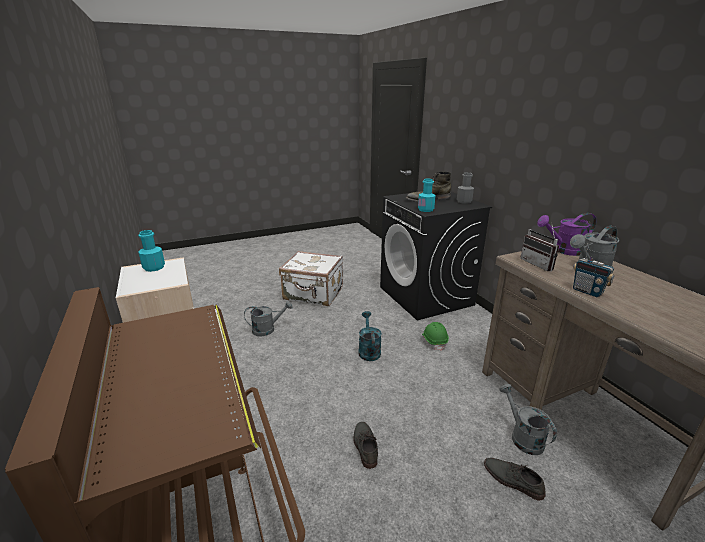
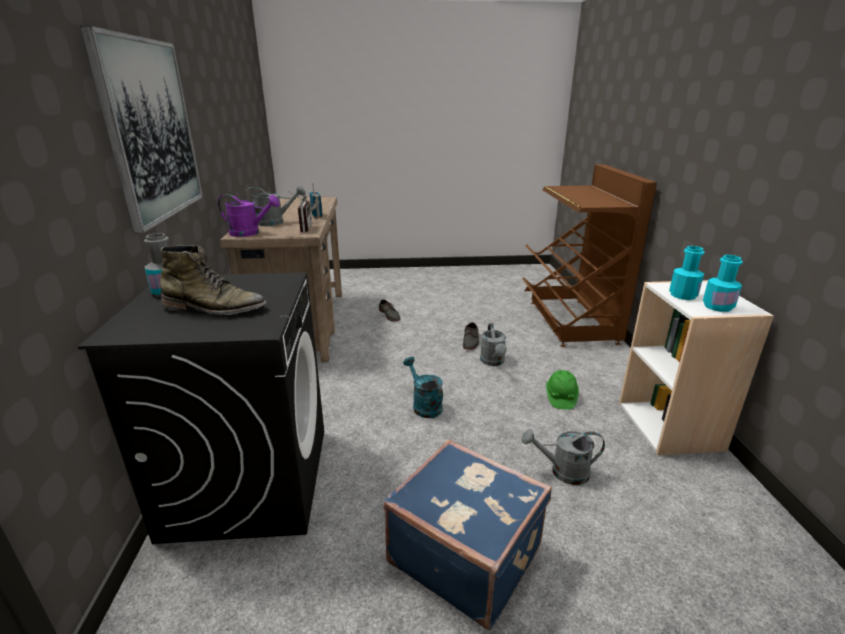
camera: 160 degrees left, 0 degrees up
white suitcase [279,251,343,306] -> blue suitcase [383,440,552,630]
turquoise watering can [358,311,382,361] -> turquoise watering can turned 135 degrees clockwise [403,357,443,418]
turquoise bottle [418,179,436,212] -> turquoise bottle moved to [669,246,705,300]
green hard hat [422,322,449,351] -> green hard hat moved to [546,370,579,410]
grey watering can [499,384,557,455] -> grey watering can moved to [480,323,507,366]
none -> picture [80,26,203,234]

